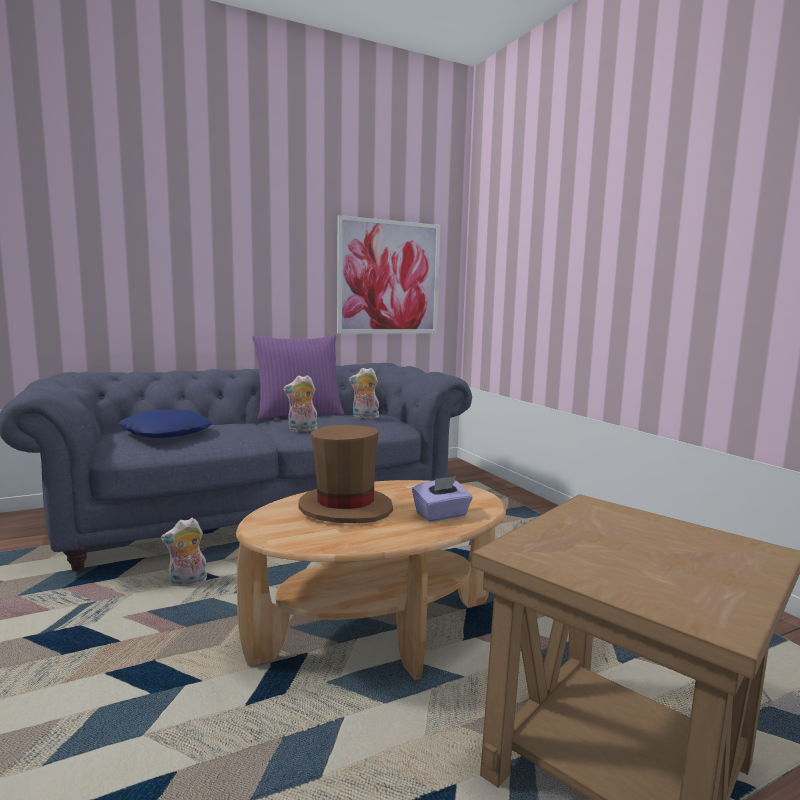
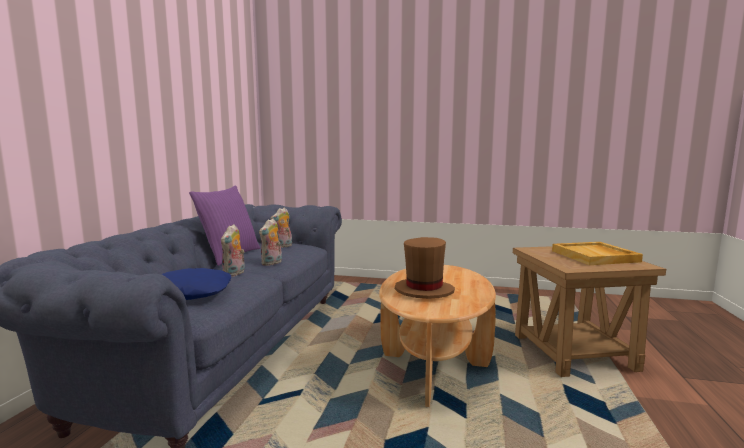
camera: 50 degrees left, 0 degrees up
plush toy [161,518,207,587] -> plush toy moved to [221,224,245,277]
picture [337,215,440,334] -> none
purple tissue box [412,476,472,522] -> none
none -> beige tray [552,242,643,265]

